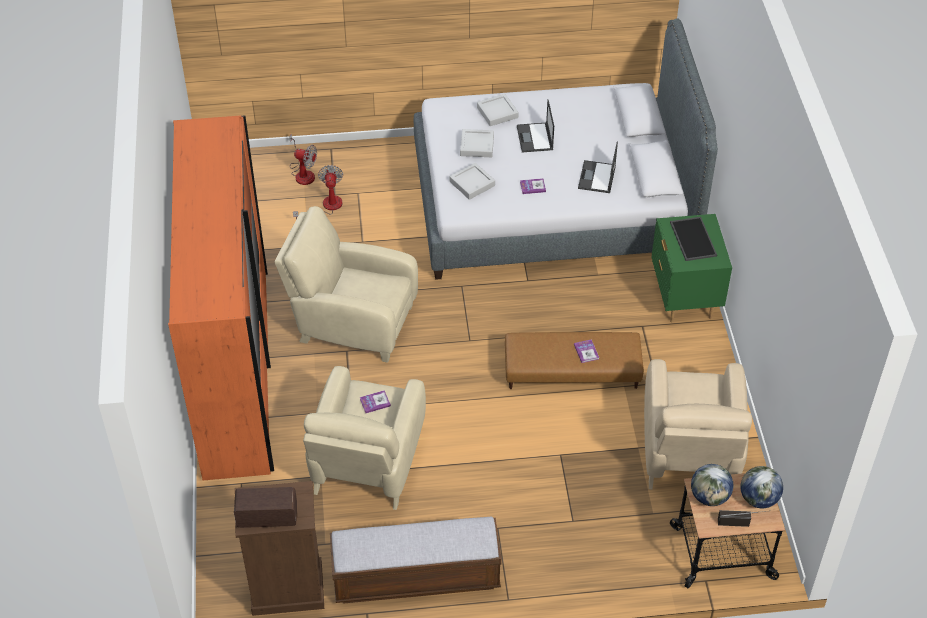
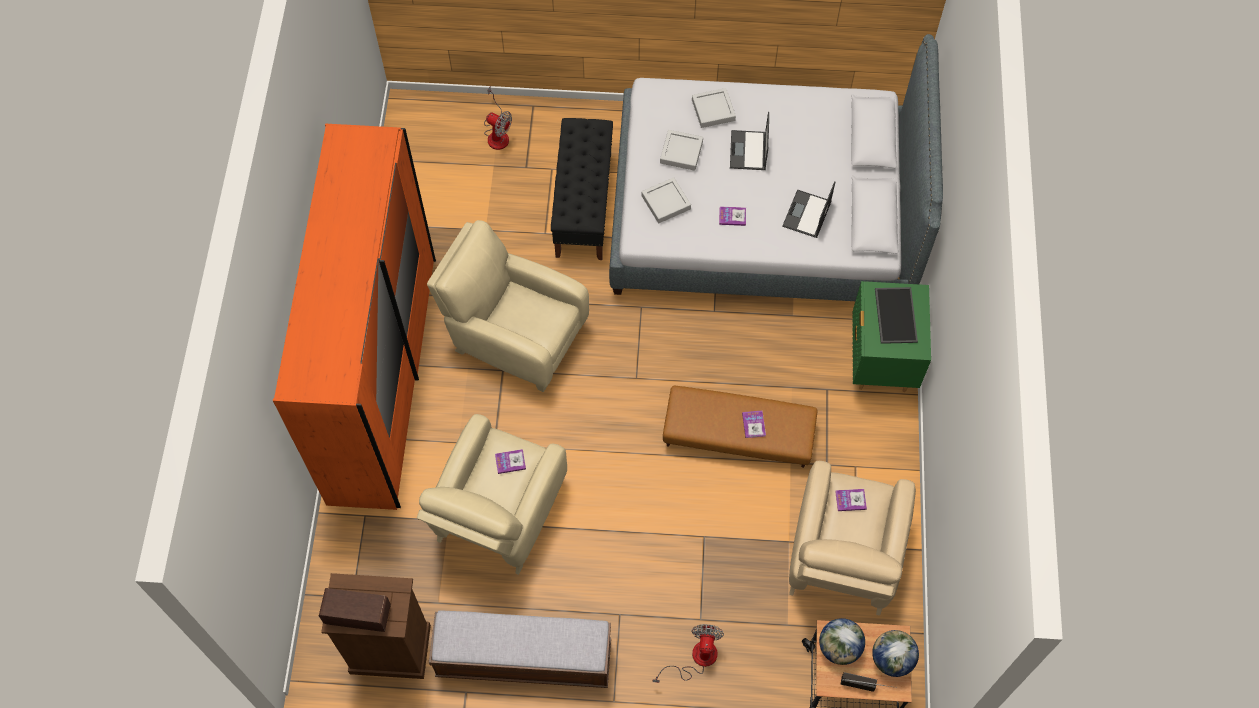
camera: 10 degrees right, 15 degrees up
fan [293,165,343,219] -> fan moved to [653,624,724,683]
none -> black bench [551,118,613,260]
none -> book [835,489,867,511]

